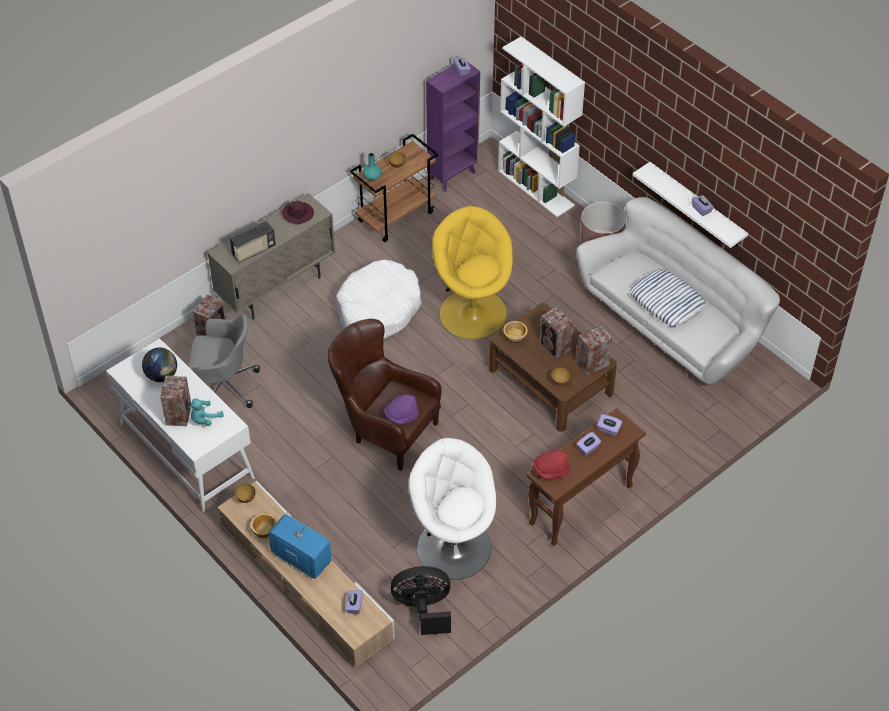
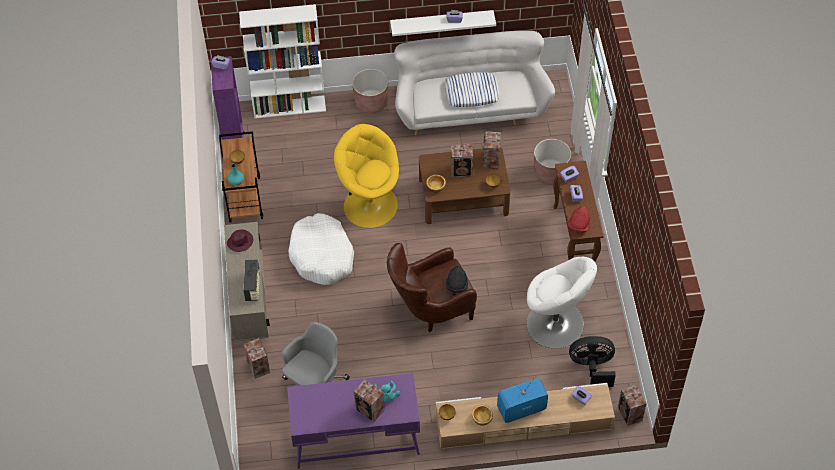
camera: 55 degrees left, 5 degrees up
white desk [106,338,255,512] -> purple desk [287,373,420,469]
globe [142,348,177,382] -> none
purple hat [384,394,419,425] -> black hat [446,266,468,293]
black fan [391,566,451,635] -> black fan turned 60 degrees clockwise [569,336,616,387]
white armchair [409,438,496,580] -> white armchair turned 120 degrees counterclockwise [527,257,597,349]
yellow armchair [432,206,513,339] -> yellow armchair turned 45 degrees clockwise [334,124,399,228]
none -> brown planter [534,139,571,185]
none -> speaker [618,385,647,426]

